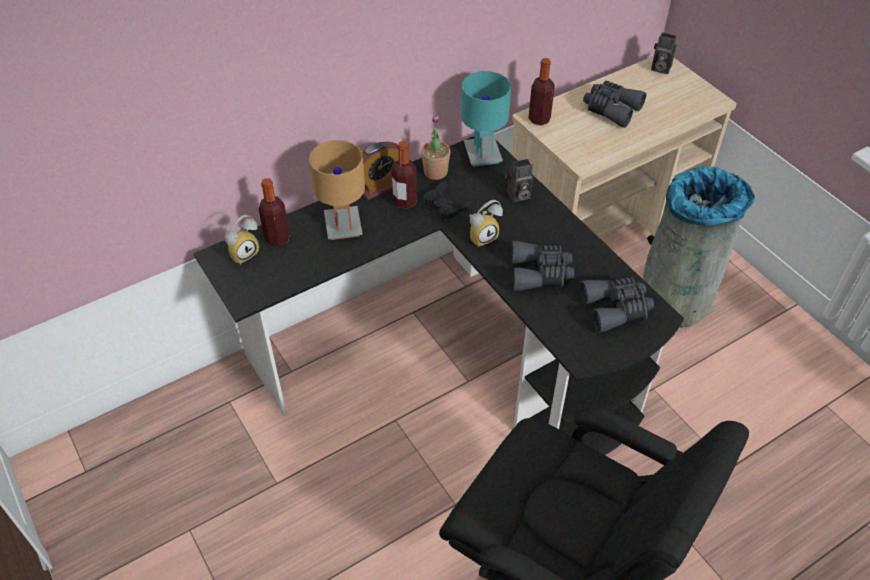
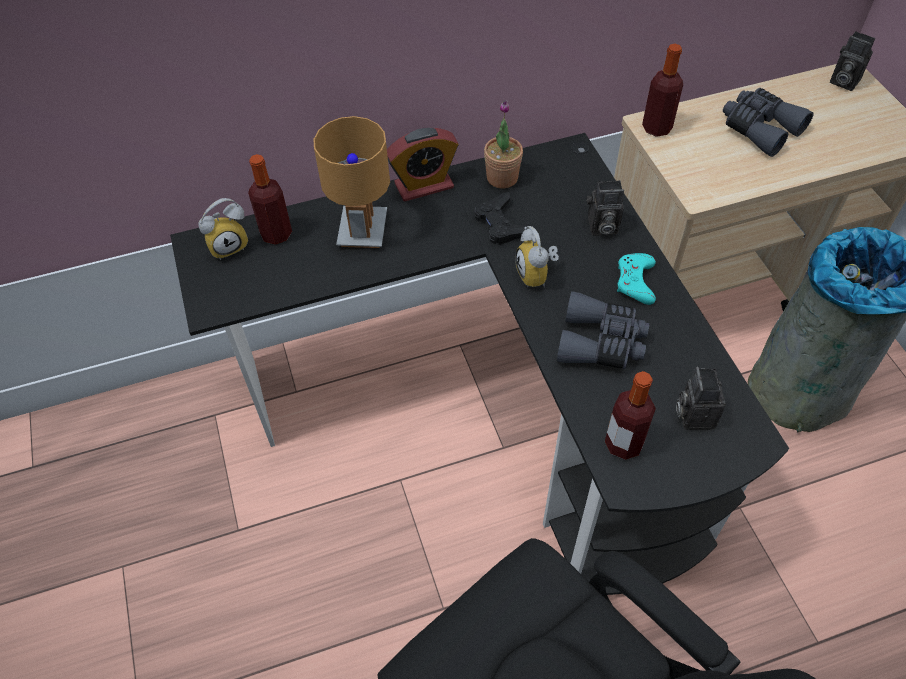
camera: 15 degrees right, 5 degrees up
bottle [392,141,417,209] -> bottle moved to [605,371,656,460]
turquoise table lamp [461,71,511,167] -> none
alarm clock [469,200,503,247] -> alarm clock turned 90 degrees clockwise [515,226,559,287]
grey binoculars [579,276,654,333] -> camera [676,367,726,430]
none -> turquoise game controller [617,253,656,305]

